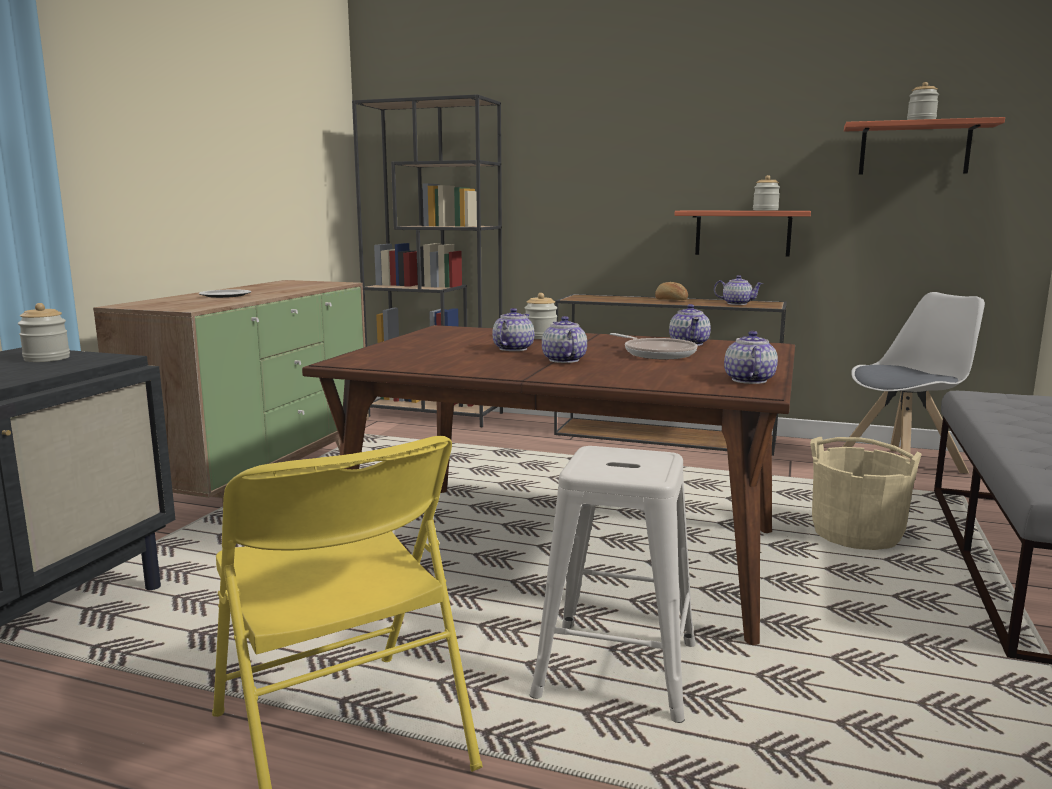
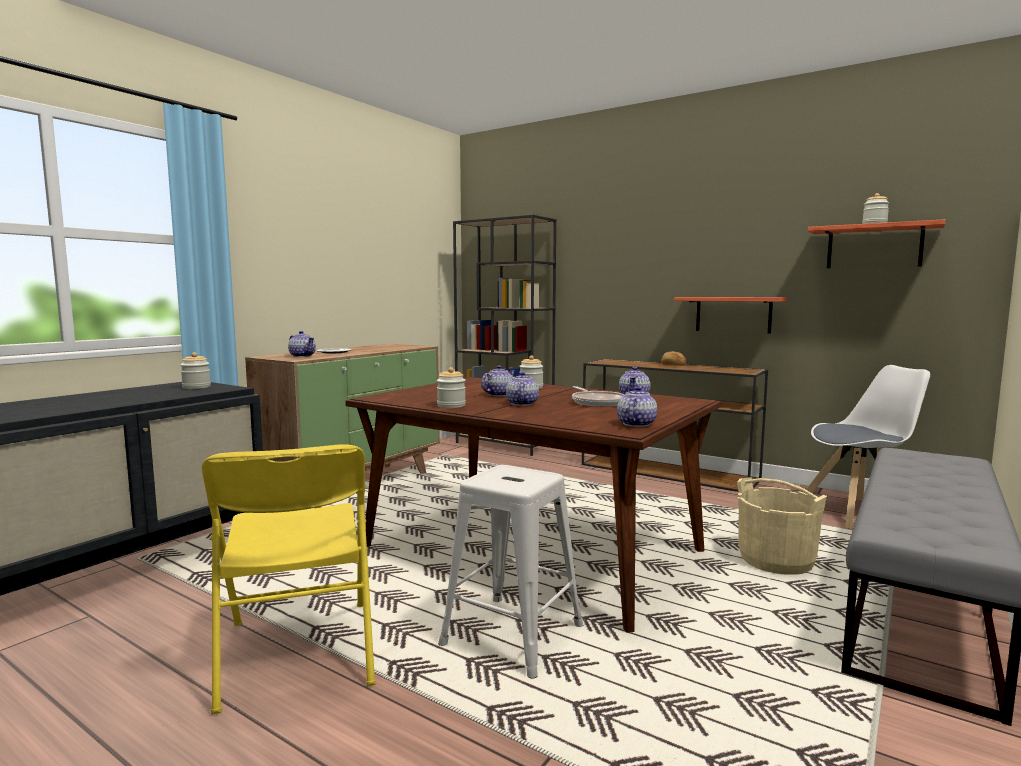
camera: 15 degrees right, 5 degrees down
teapot [714,275,763,305] -> teapot moved to [288,331,316,357]
jar [753,175,780,211] -> jar moved to [437,367,466,408]

